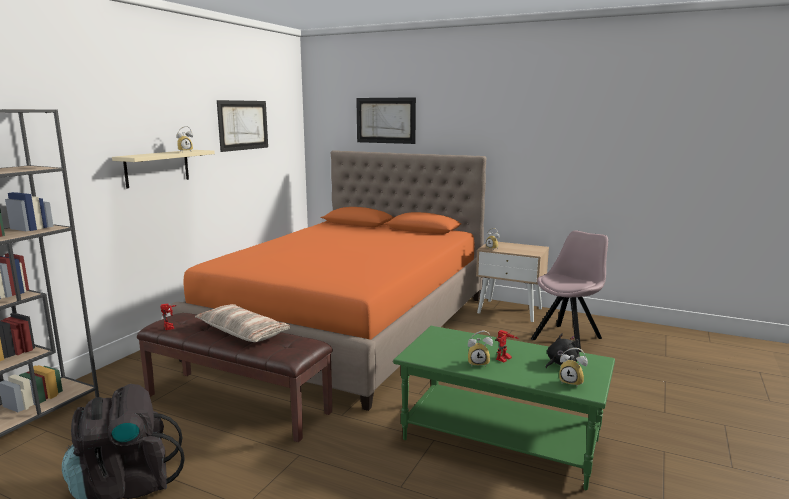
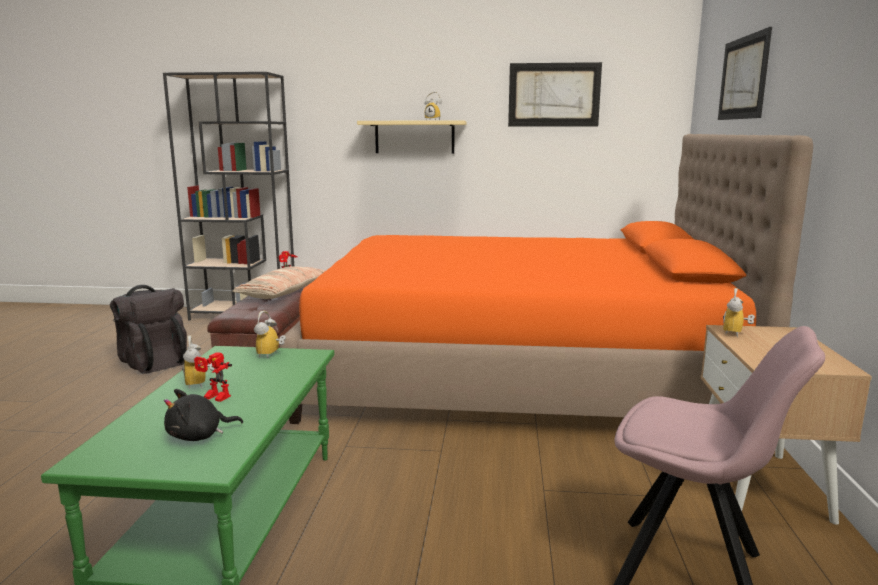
camera: 70 degrees right, 0 degrees up
black plush toy [546,333,580,368] -> black plush toy turned 120 degrees clockwise [164,389,243,441]
alarm clock [559,348,588,386] -> alarm clock moved to [254,311,286,358]

